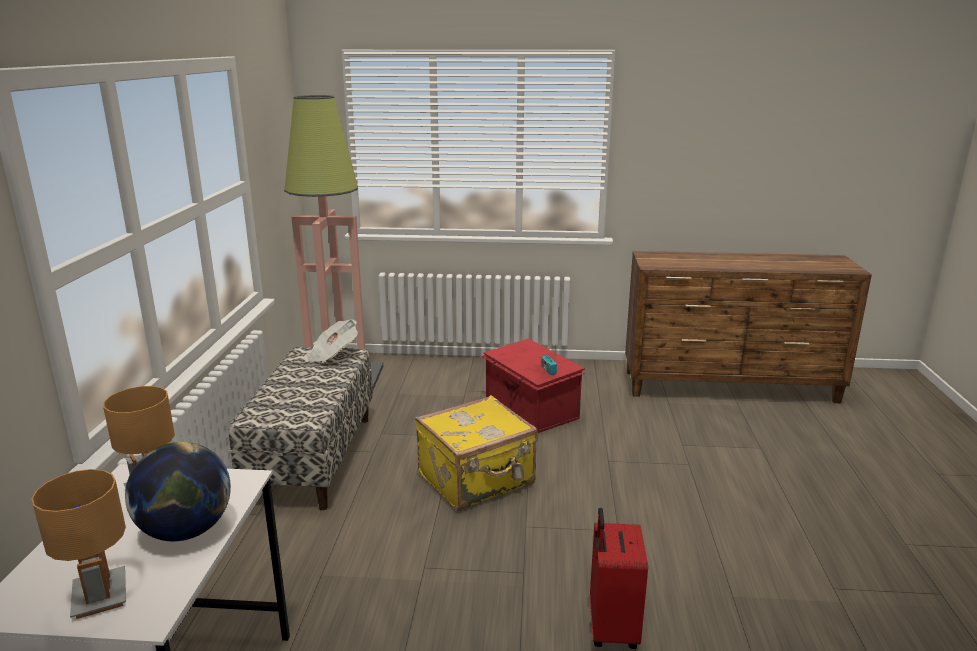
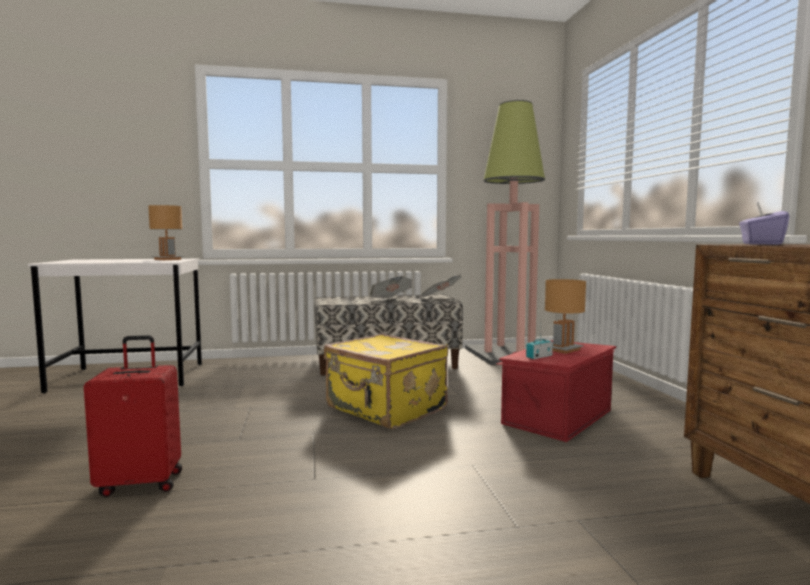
camera: 75 degrees right, 15 degrees down
brown table lamp [31,469,126,619] -> brown table lamp moved to [545,279,586,354]
globe [125,442,231,541] -> none
none -> newspaper [370,276,412,298]
none -> purple tissue box [739,202,789,245]

